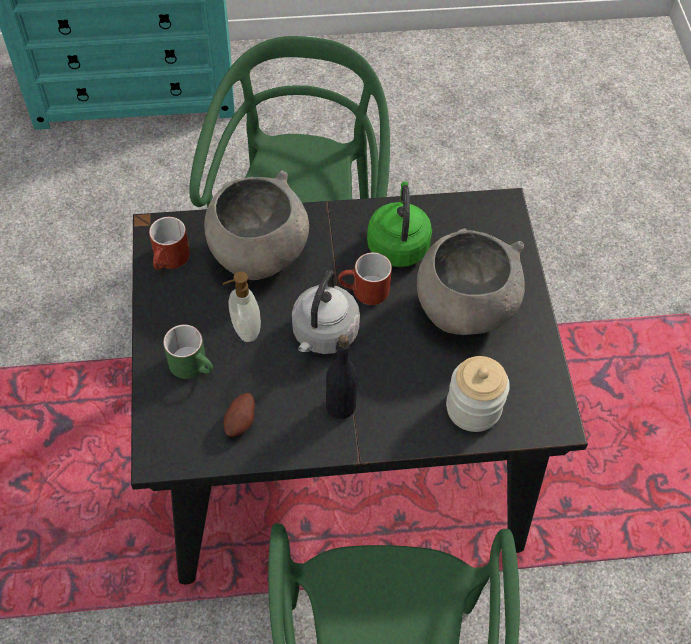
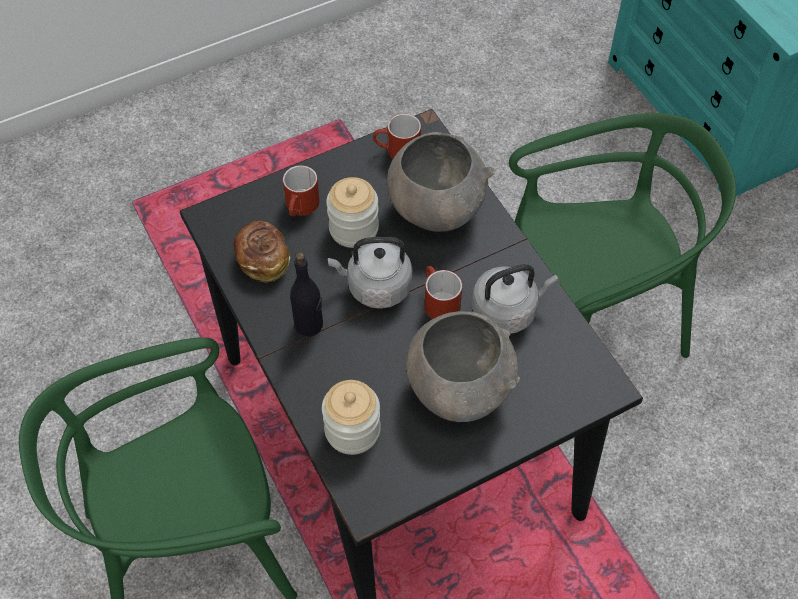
camera: 70 degrees right, 0 degrees up
green mug [163,325,213,379] -> red mug [283,165,320,217]
soap dispenser [223,271,261,342] -> jar [326,177,379,248]
potato [223,393,255,437] -> bread [233,221,290,283]
green kettle [367,181,432,267] -> grey kettle [472,264,558,334]

